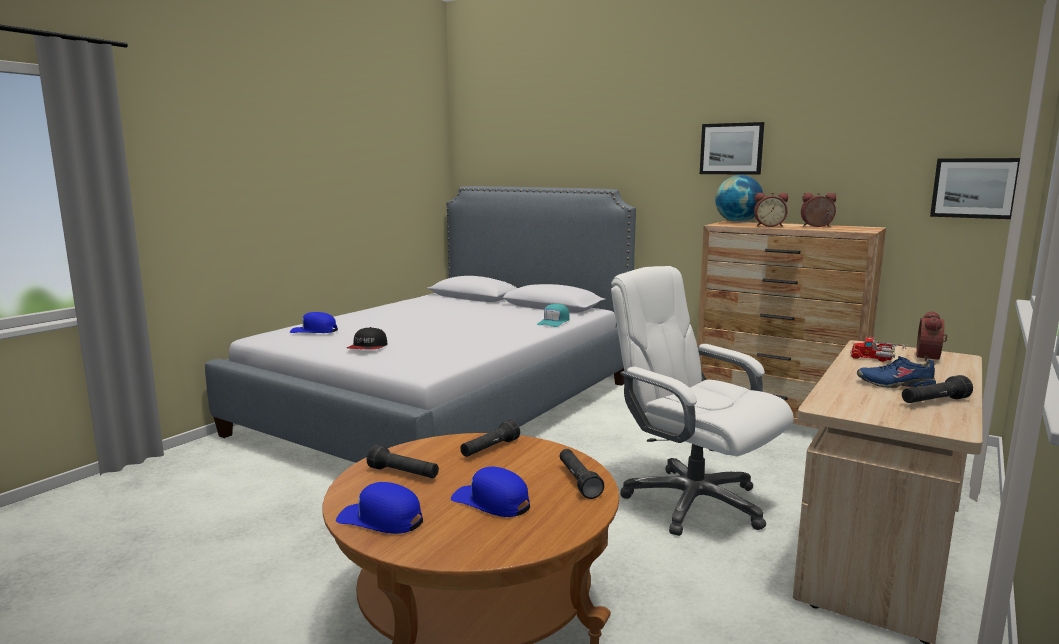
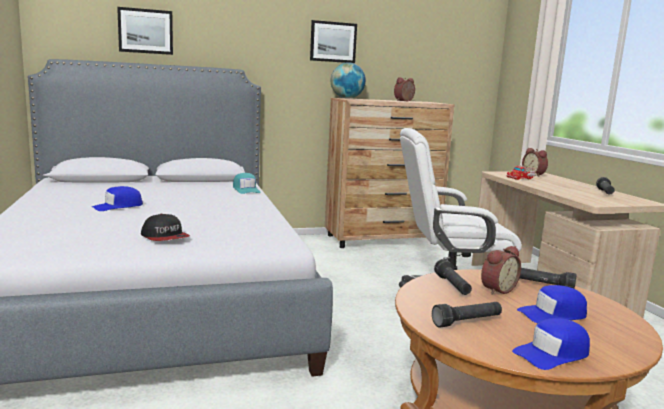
camera: 50 degrees left, 0 degrees up
blue cap [290,312,338,333] -> blue cap moved to [92,186,143,211]
alarm clock [754,193,788,227] -> alarm clock moved to [481,246,521,295]
blue shoe [857,356,936,388] -> none
picture [930,158,1020,219] -> picture moved to [117,7,173,55]

